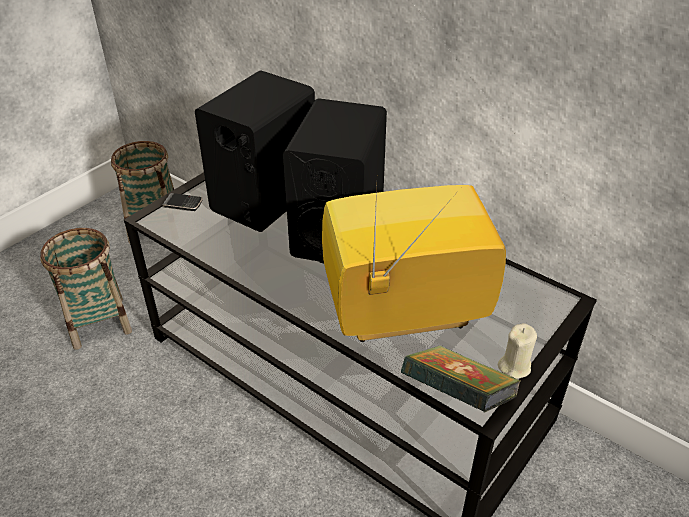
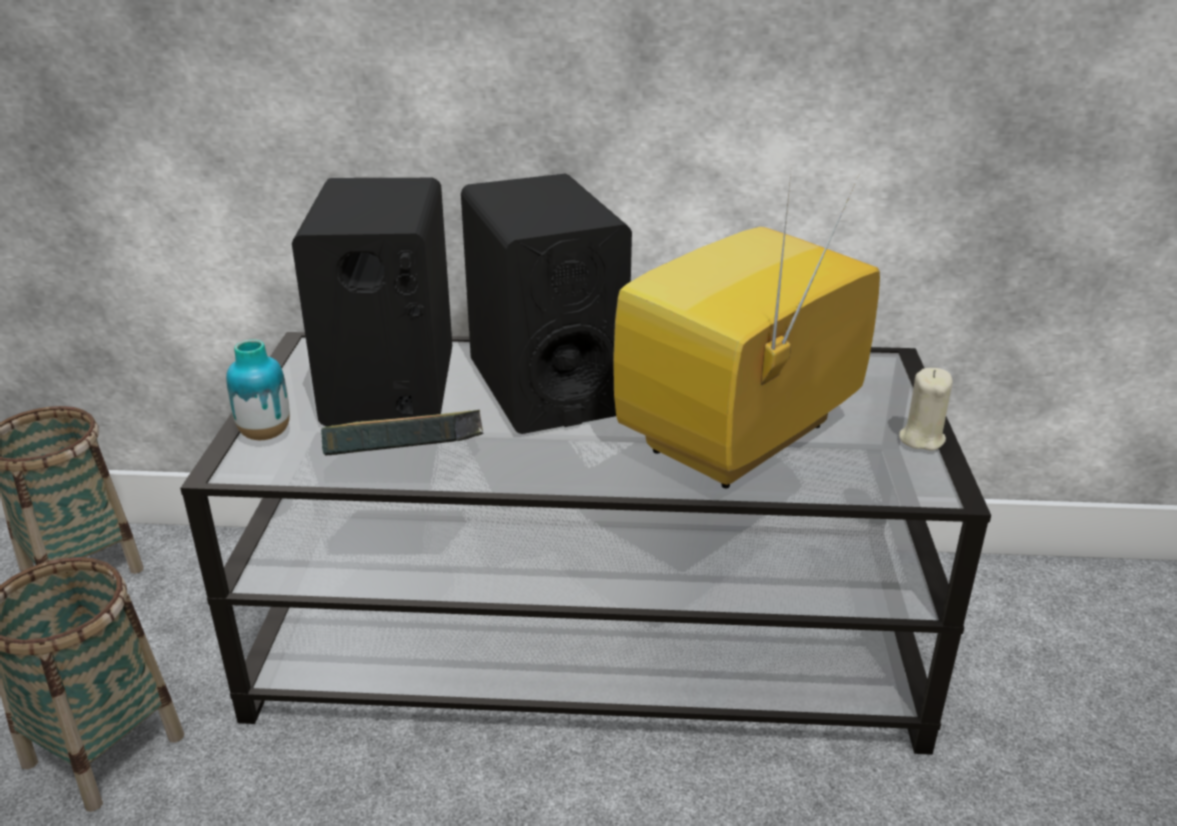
camera: 35 degrees left, 10 degrees down
phone [162,193,203,211] -> vase [226,339,290,440]
book [401,345,521,413] -> book moved to [321,410,483,456]

